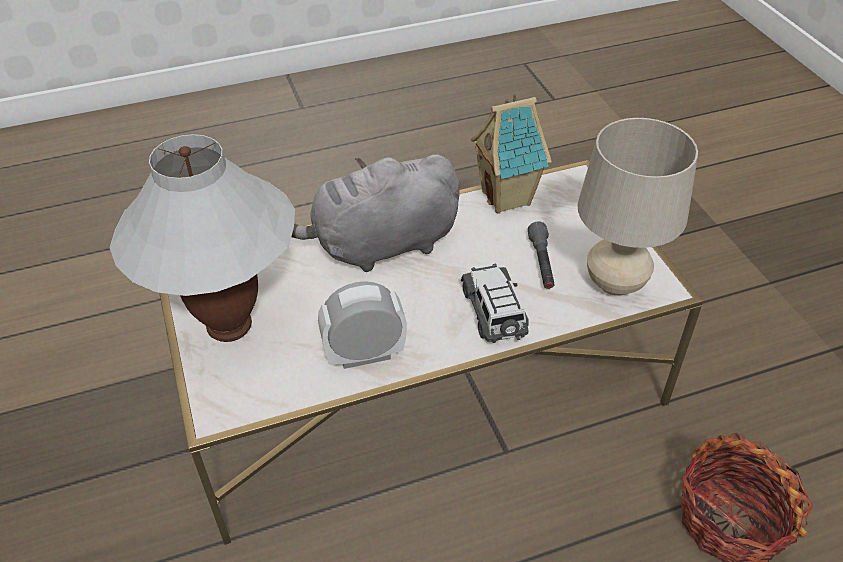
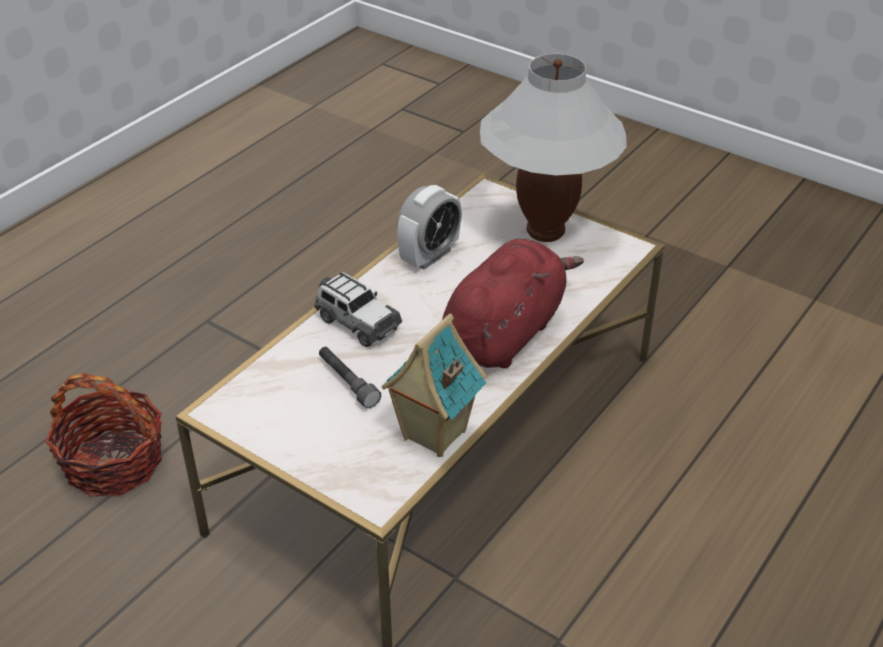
camera: 145 degrees right, 5 degrees down
grey plush toy [291,154,460,272] -> red plush toy [442,239,584,369]
beige table lamp [578,118,698,296] -> none

